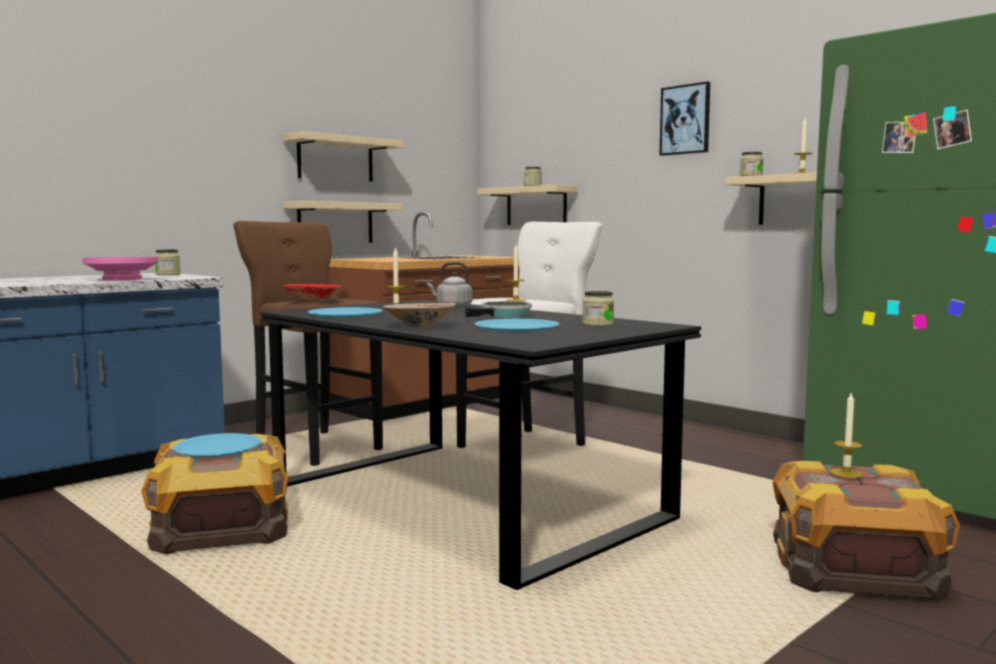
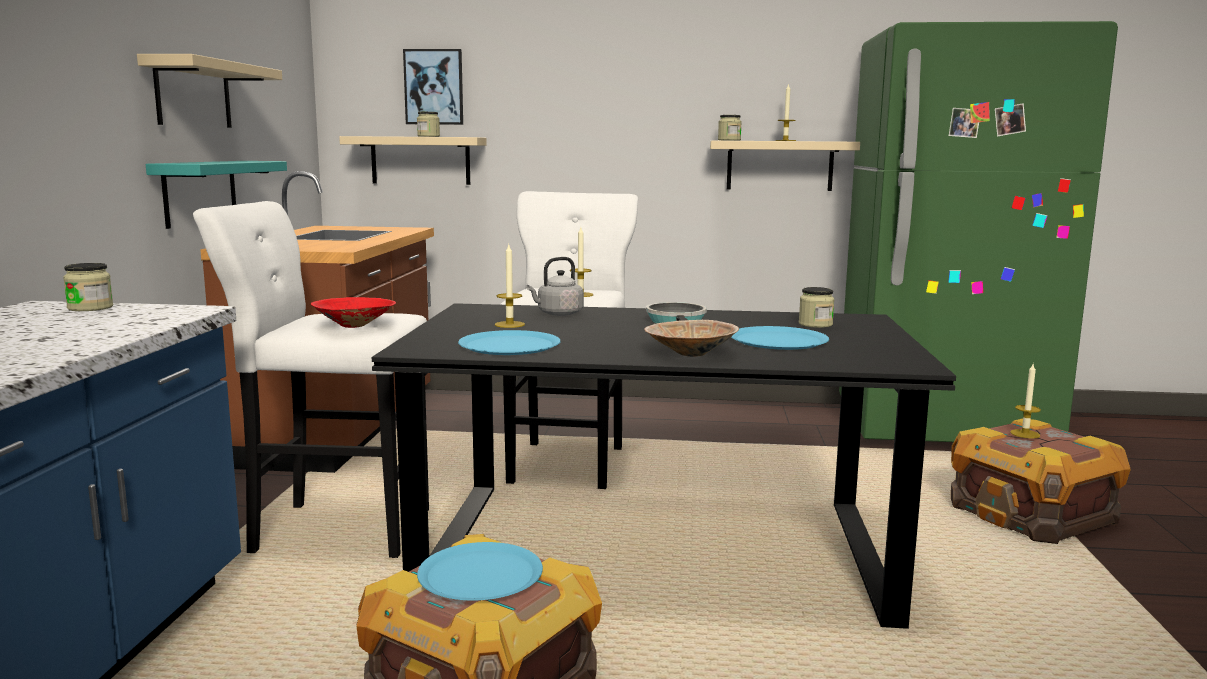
camera: 40 degrees left, 5 degrees up
pink bowl [82,257,159,280] -> none
brown stool [233,221,383,466] -> white stool [193,201,429,558]
beige shelf [283,201,403,243] -> turquoise shelf [146,161,287,229]
picture [659,81,710,156] -> picture moved to [403,49,463,125]

